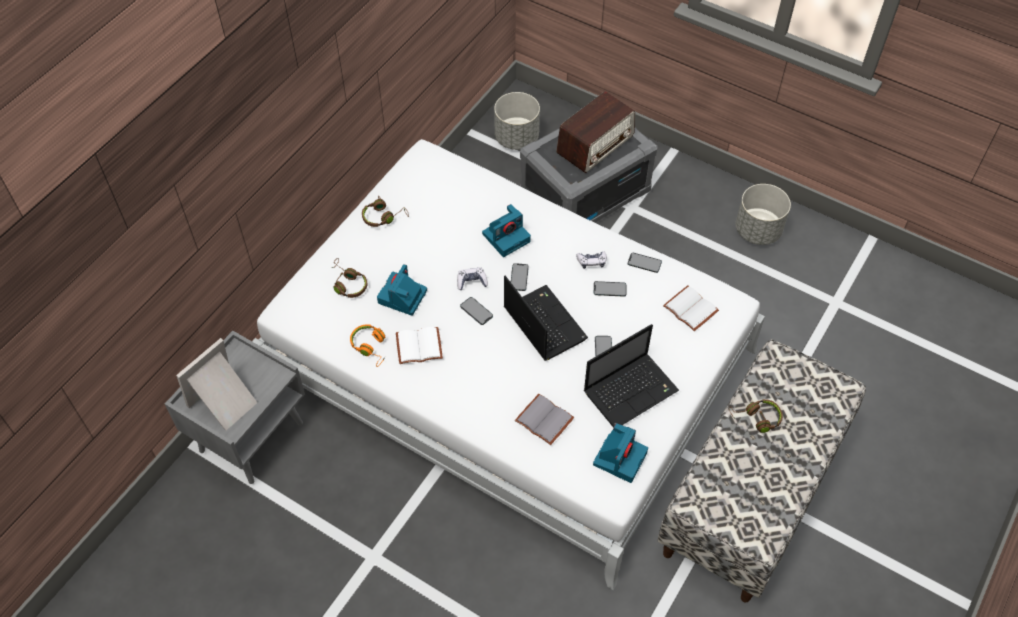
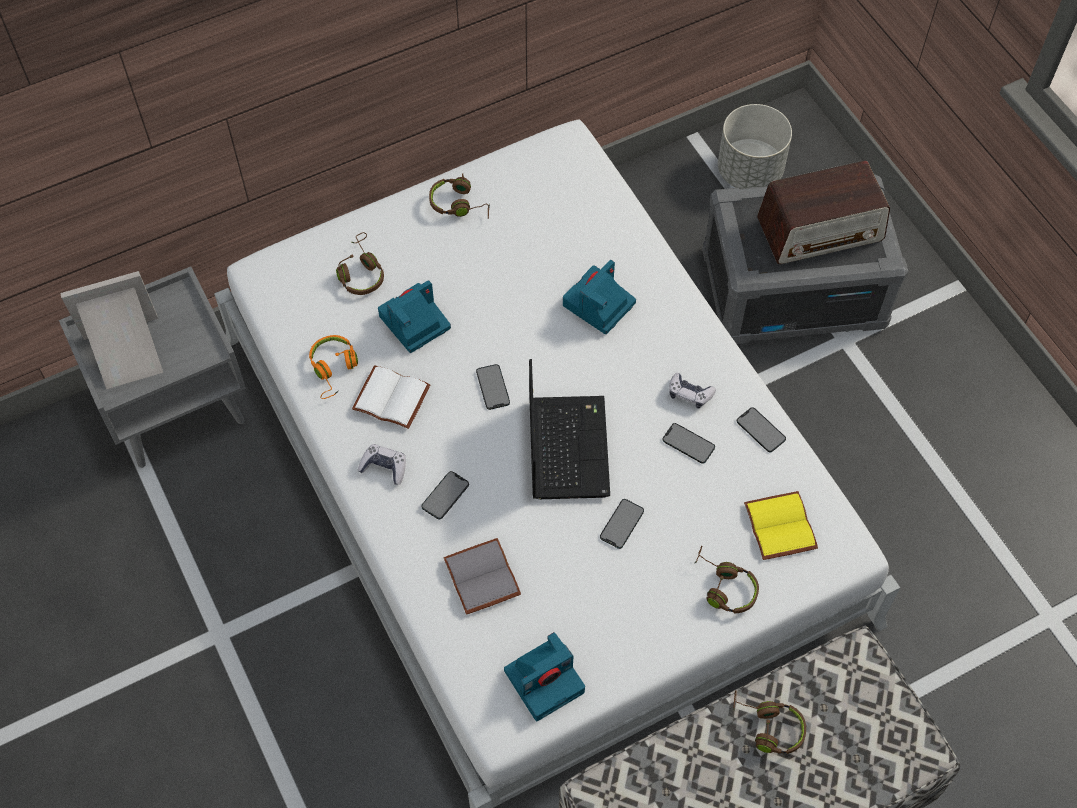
camera: 30 degrees right, 5 degrees up
game controller [457,267,488,290] -> game controller moved to [358,444,406,485]
camera [482,204,531,257] -> camera turned 135 degrees clockwise [563,260,636,334]
phone [511,263,529,291] -> phone moved to [421,471,469,520]
laptop [584,324,679,428] -> none
white book [663,285,719,331] -> yellow book [744,491,818,560]
grey planter [736,184,791,245] -> none
none -> brown headphones [695,546,759,613]

